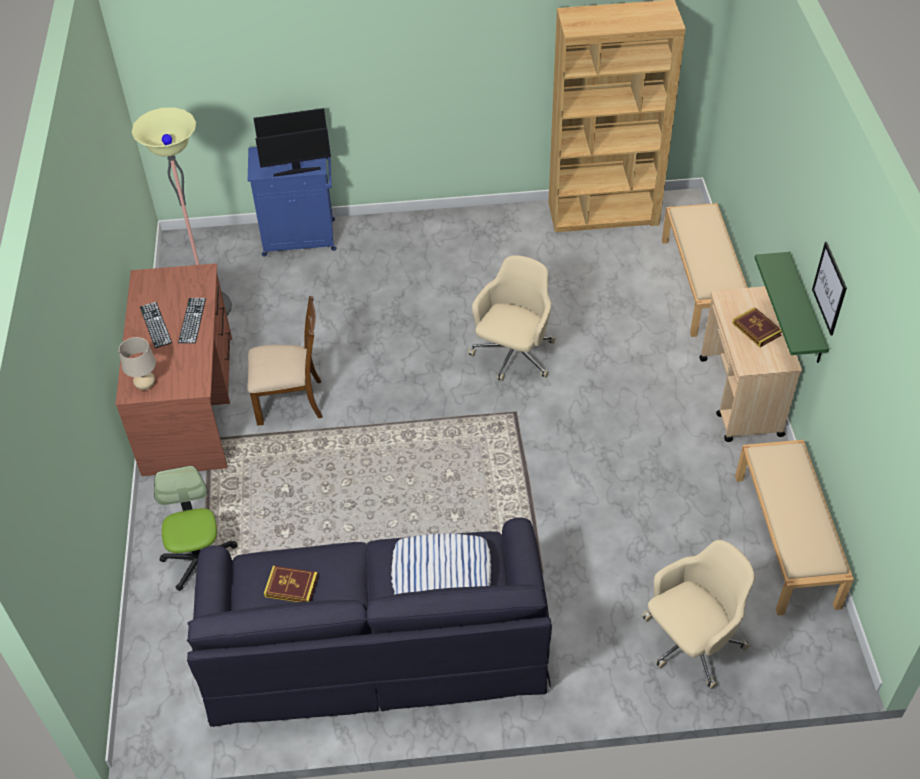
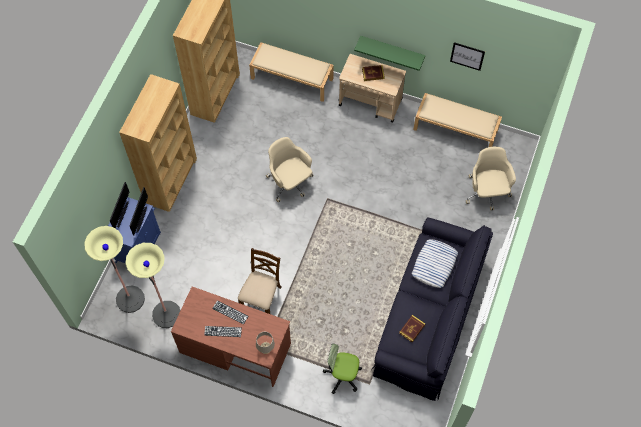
camera: 65 degrees left, 15 degrees up
picture [812,242,847,335] -> picture moved to [450,42,485,71]
none -> floor lamp [84,226,145,313]
none -> brown bookcase [119,74,197,212]

